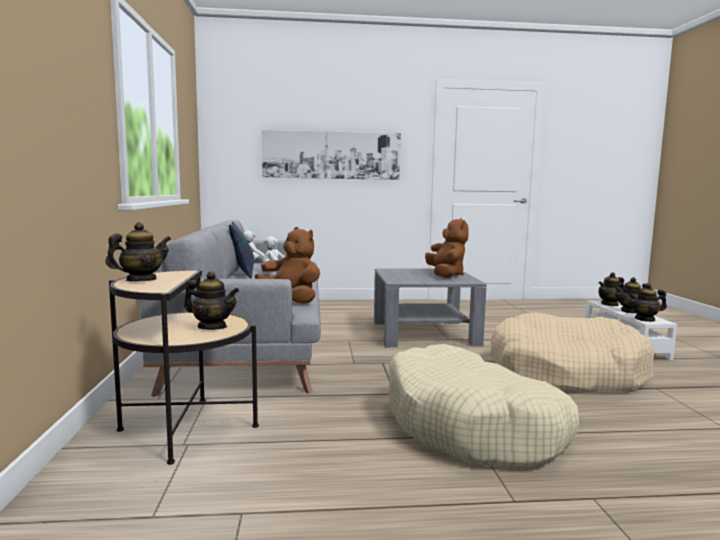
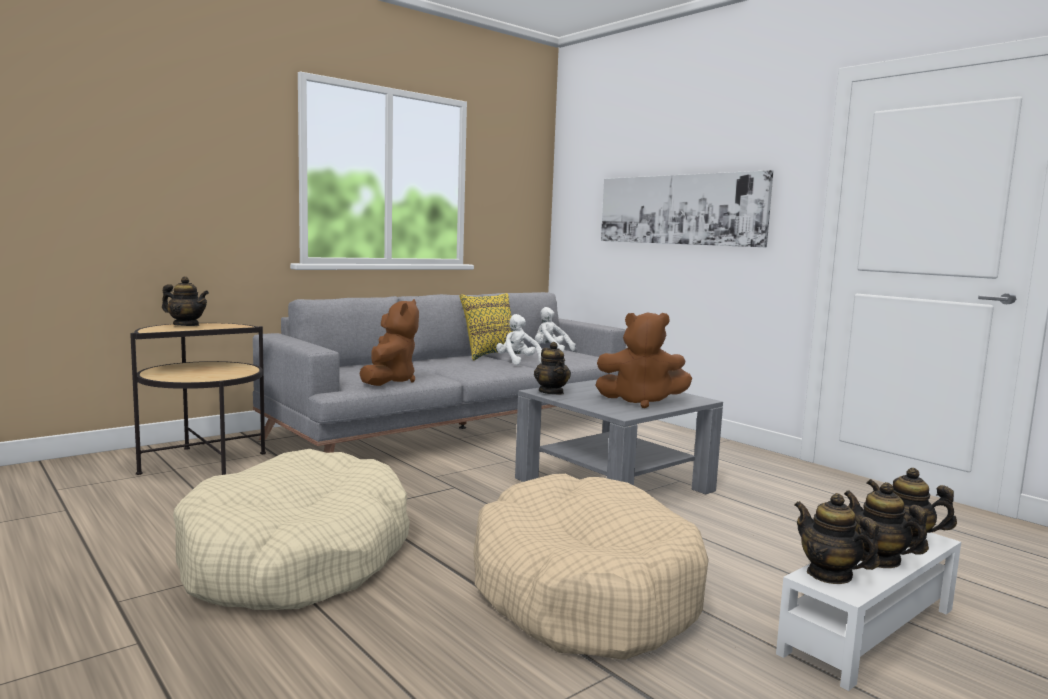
camera: 55 degrees right, 0 degrees up
teapot [184,271,239,330] -> teapot moved to [534,342,571,395]
blue pillow [229,222,254,278] -> yellow pillow [459,293,513,360]
brown plush toy [425,218,469,278] -> brown plush toy turned 45 degrees clockwise [595,313,692,408]

